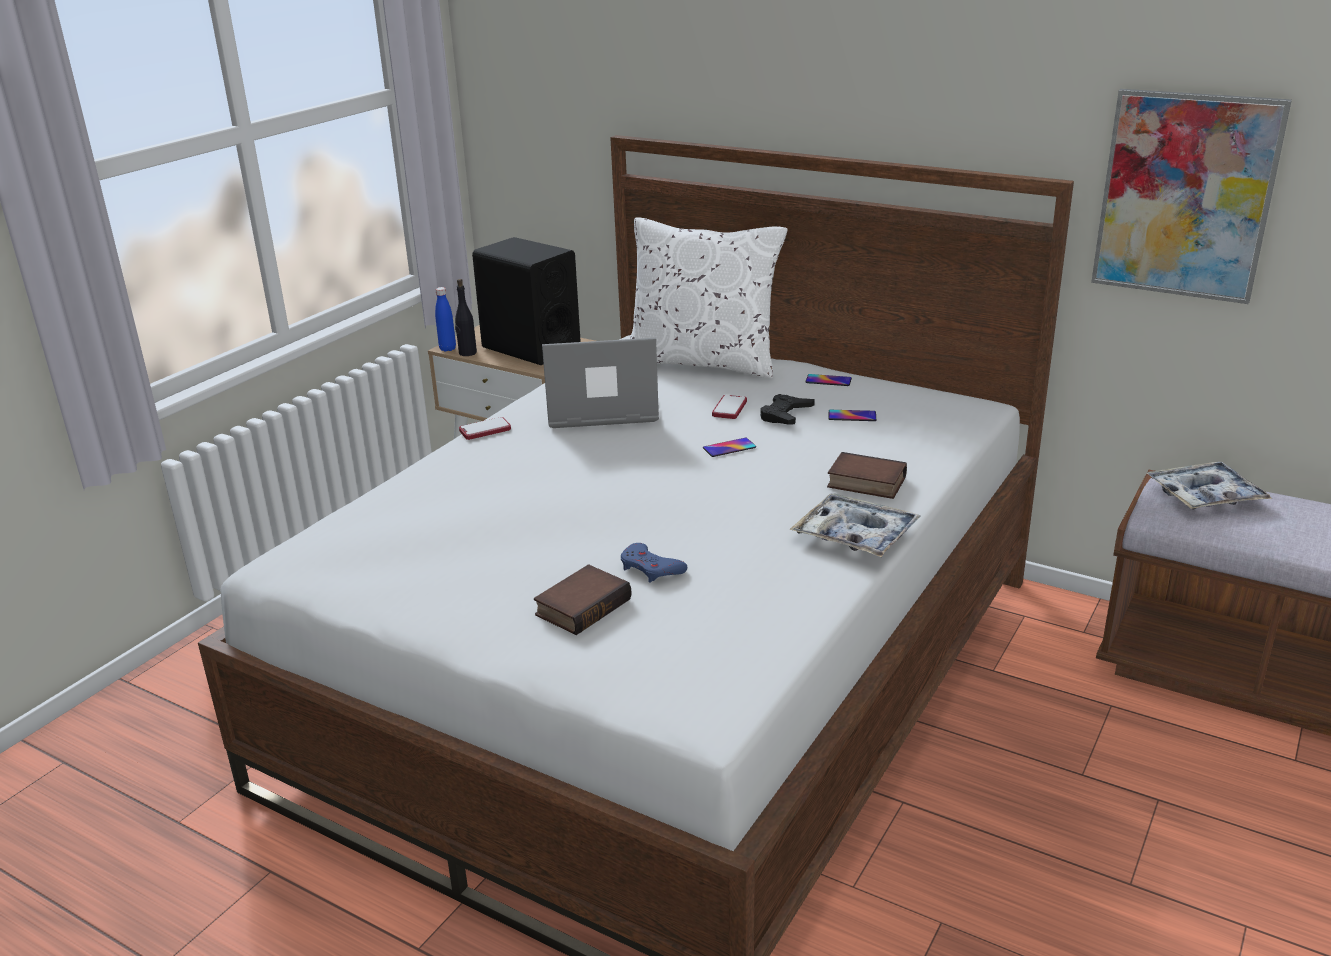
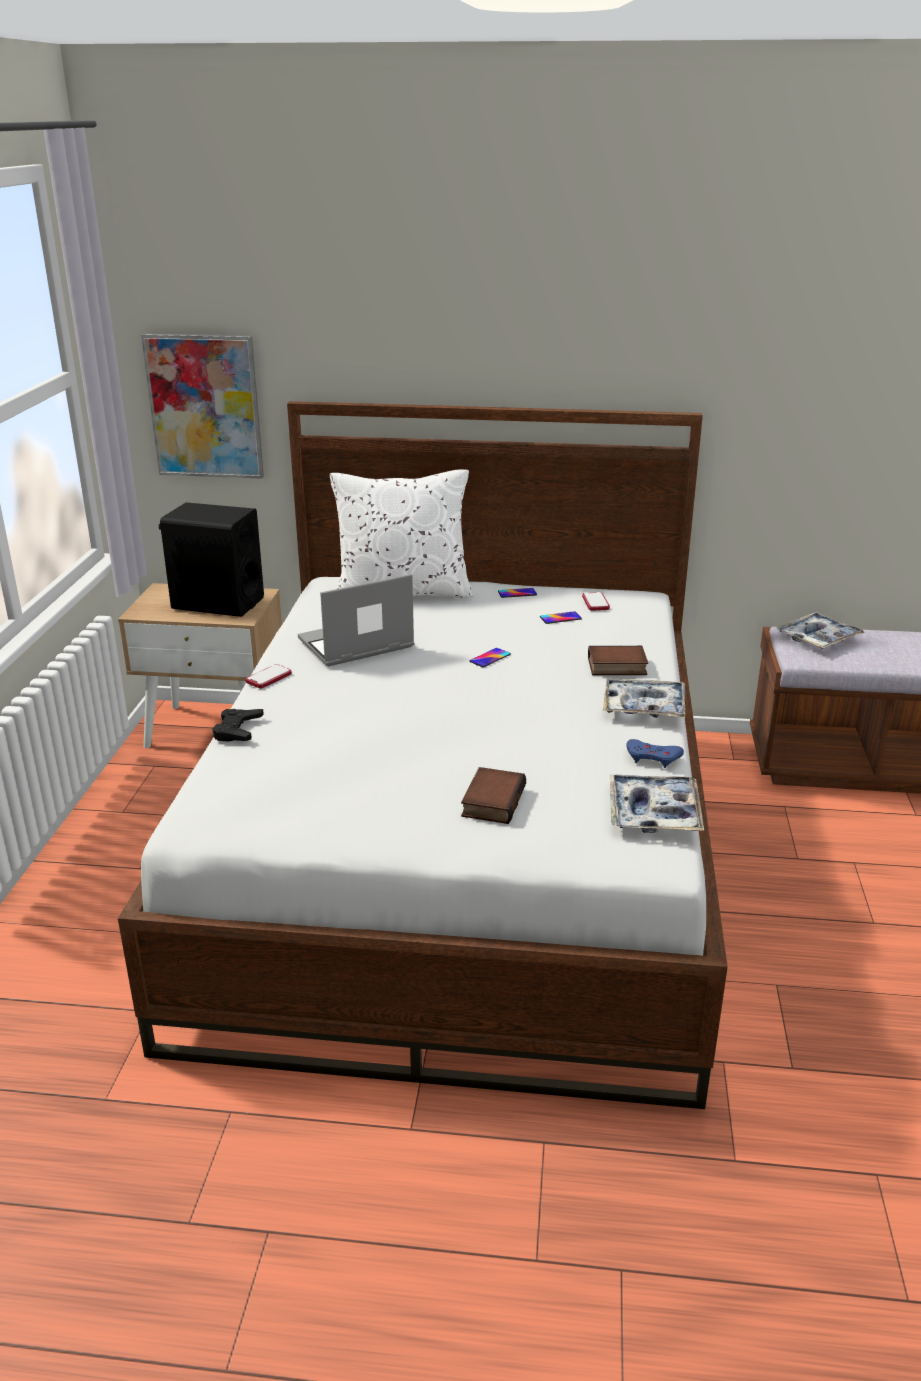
camera: 25 degrees left, 0 degrees up
blue bottle [435,287,456,352] -> none
black bottle [455,279,477,356] -> none
blue game controller [621,543,687,583] -> blue game controller moved to [626,739,684,768]
phone [712,395,747,419] -> phone moved to [582,592,610,611]
black game controller [760,394,815,425] -> black game controller moved to [212,709,264,741]
picture [1091,89,1292,304] -> picture moved to [141,334,264,479]
none -> tray [610,774,704,833]

